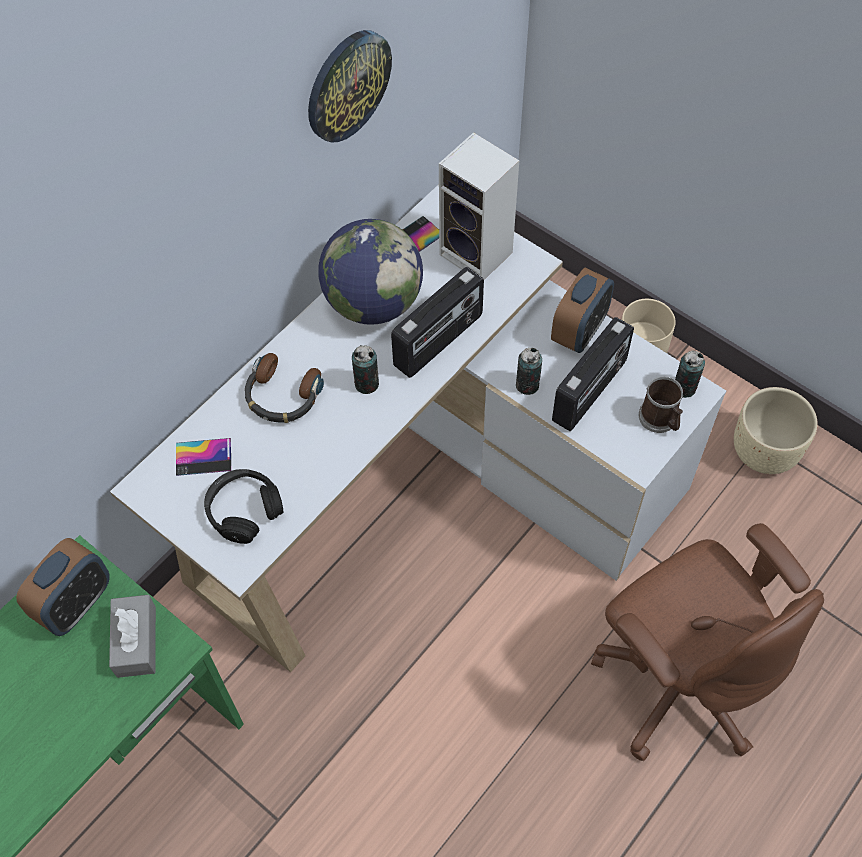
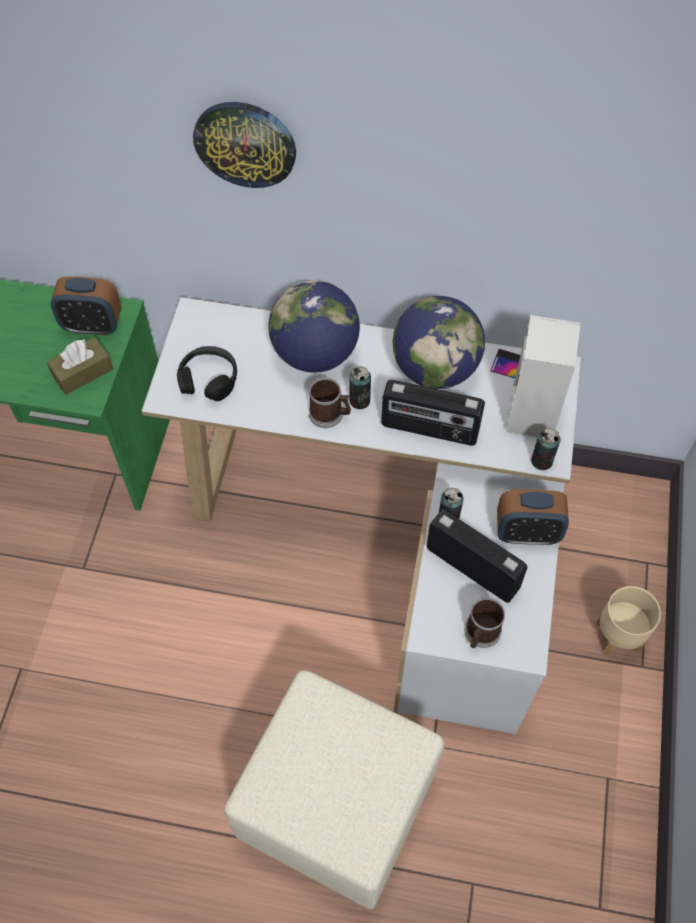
camera: 60 degrees right, 0 degrees up
grey tissue box [109,595,156,678] -> brown tissue box [47,337,113,395]
phone [176,438,231,476] -> none
headphones [245,353,324,423] -> globe [268,280,360,373]
wall clock [308,30,392,143] -> wall clock moved to [193,102,296,188]
radio [552,317,634,431] -> radio turned 150 degrees counterclockwise [427,510,528,603]
brown office chair [591,523,824,761] -> beige ottoman [225,670,444,909]
can [675,351,705,398] -> can moved to [531,428,560,470]
beige planter [734,387,818,474] -> none
none -> mug [309,377,351,428]

